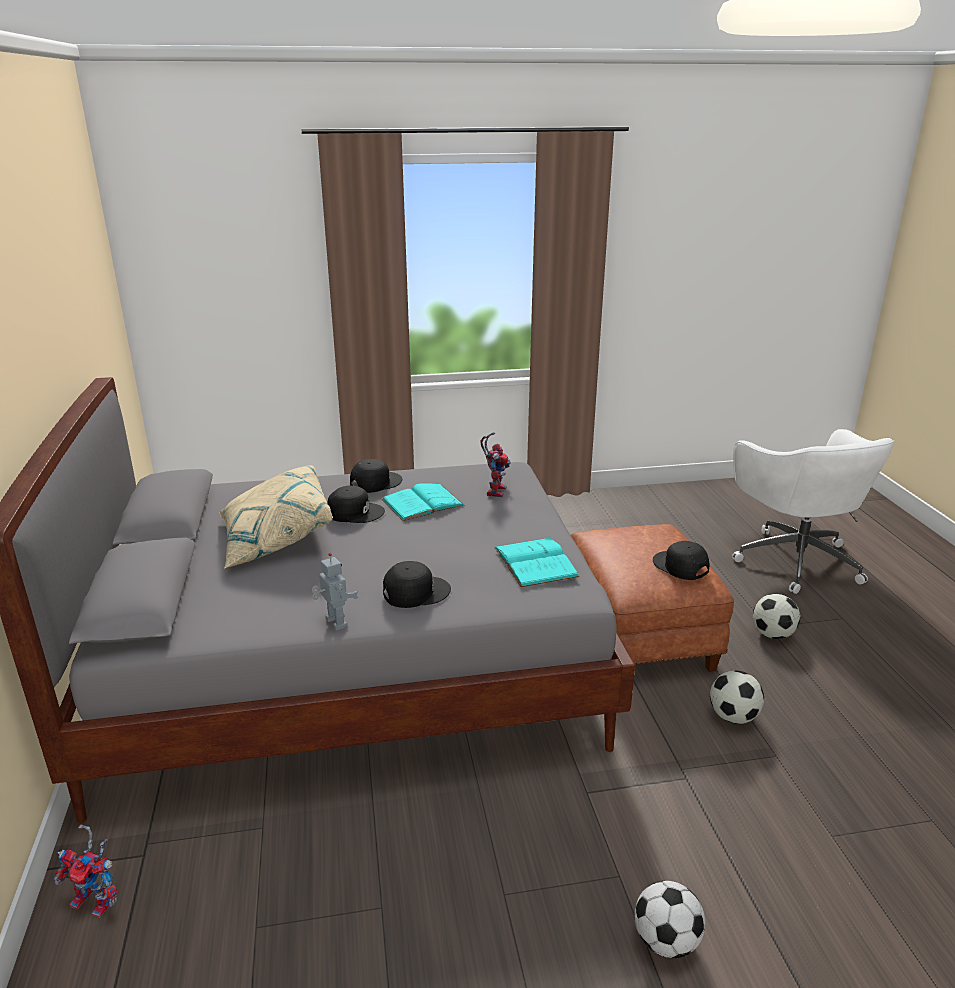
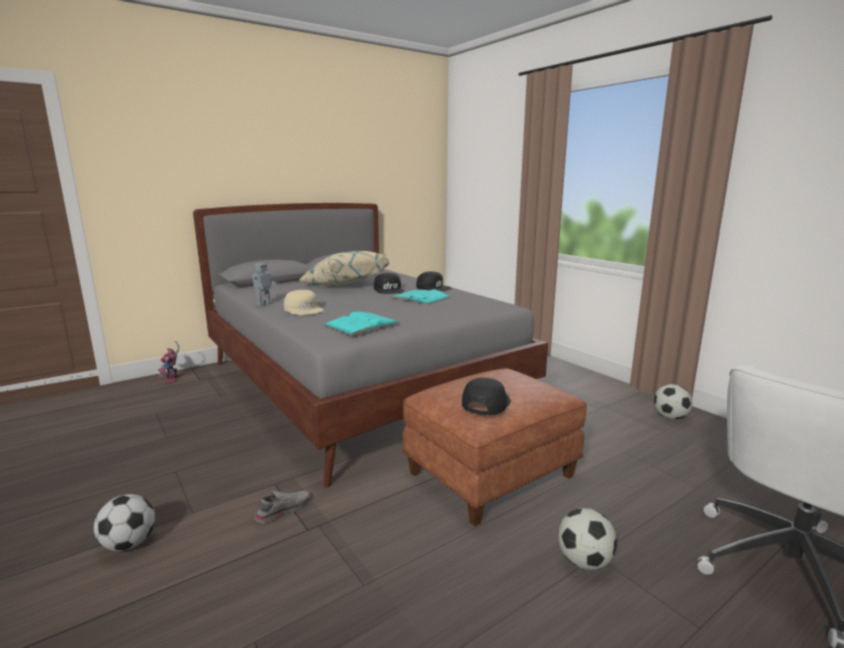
camera: 65 degrees right, 10 degrees down
black cap [383,561,451,608] -> beige cap [284,290,324,315]
toy robot [480,432,511,498] -> none
football [710,670,764,724] -> football moved to [654,384,692,420]
none -> grey shoe [254,491,310,523]

